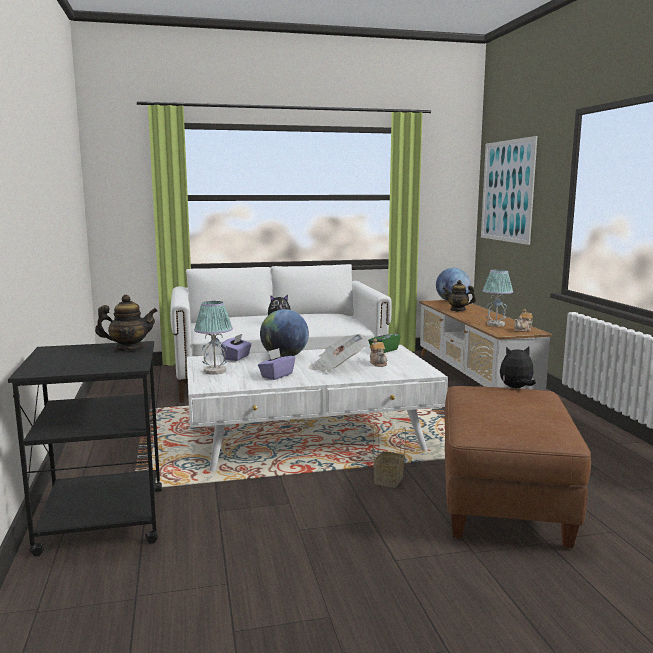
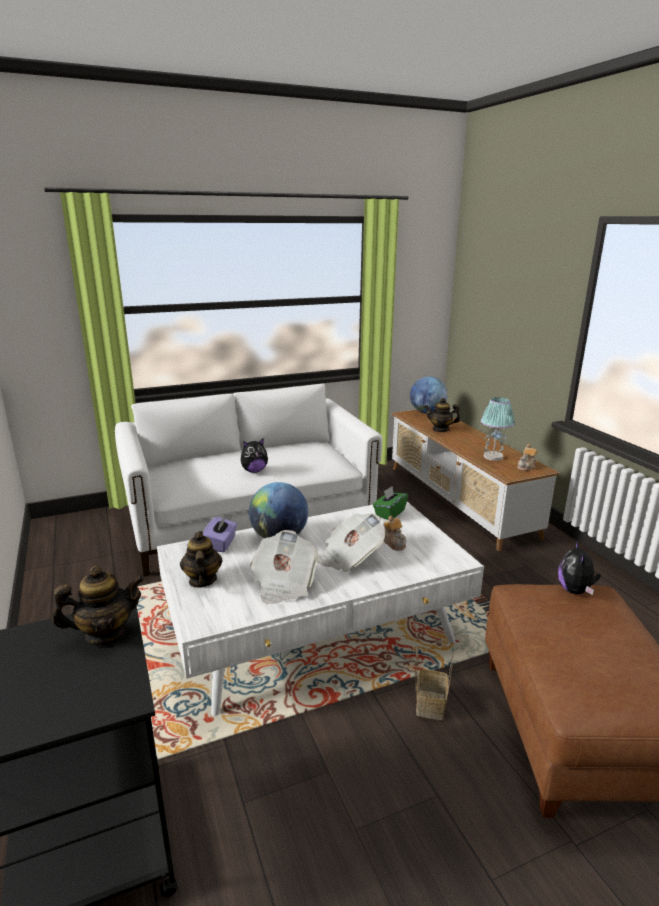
camera: 10 degrees left, 10 degrees up
table lamp [194,301,233,375] -> teapot [180,531,223,588]
purple tissue box [258,348,295,380] -> newspaper [250,530,319,604]
picture [481,136,537,245] -> none
plush toy [500,346,536,388] -> plush toy turned 60 degrees counterclockwise [558,540,601,595]

